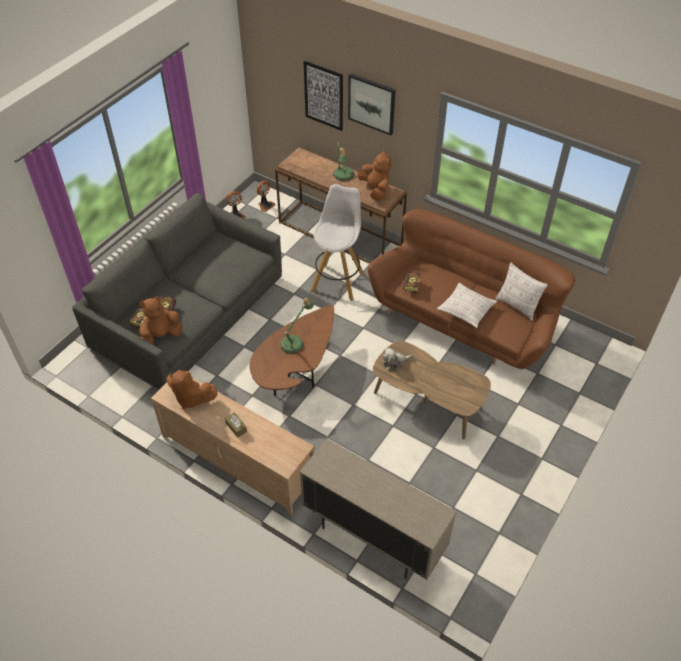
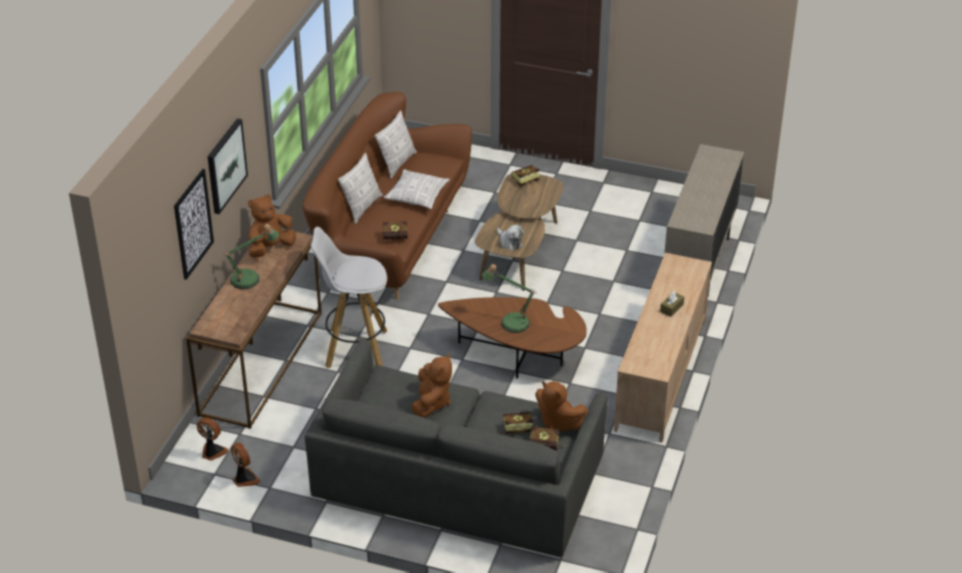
camera: 105 degrees left, 10 degrees down
brown plush toy [166,370,218,410] -> brown plush toy moved to [411,353,452,417]
none -> pillow [338,153,383,224]
none -> book [512,165,540,188]

